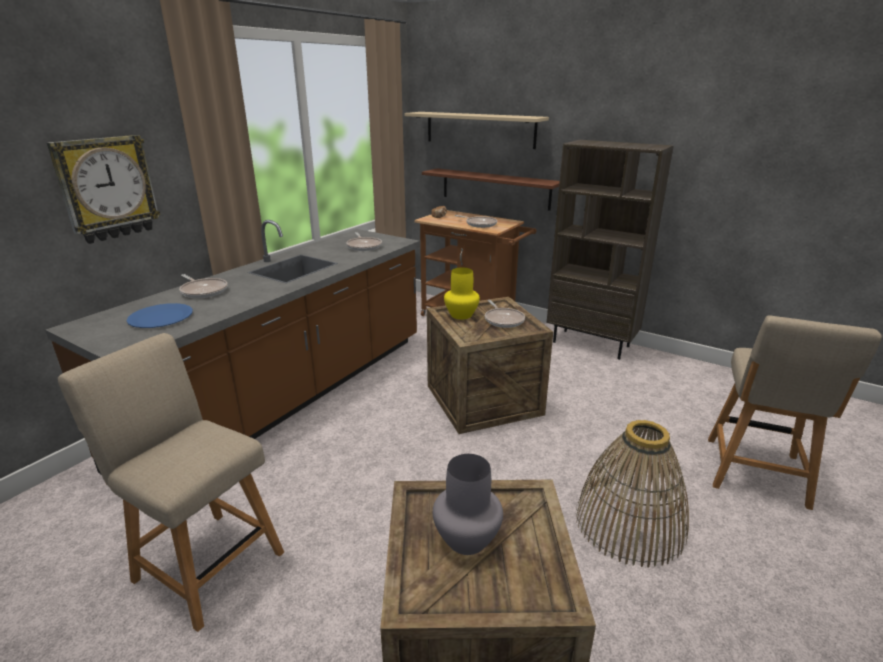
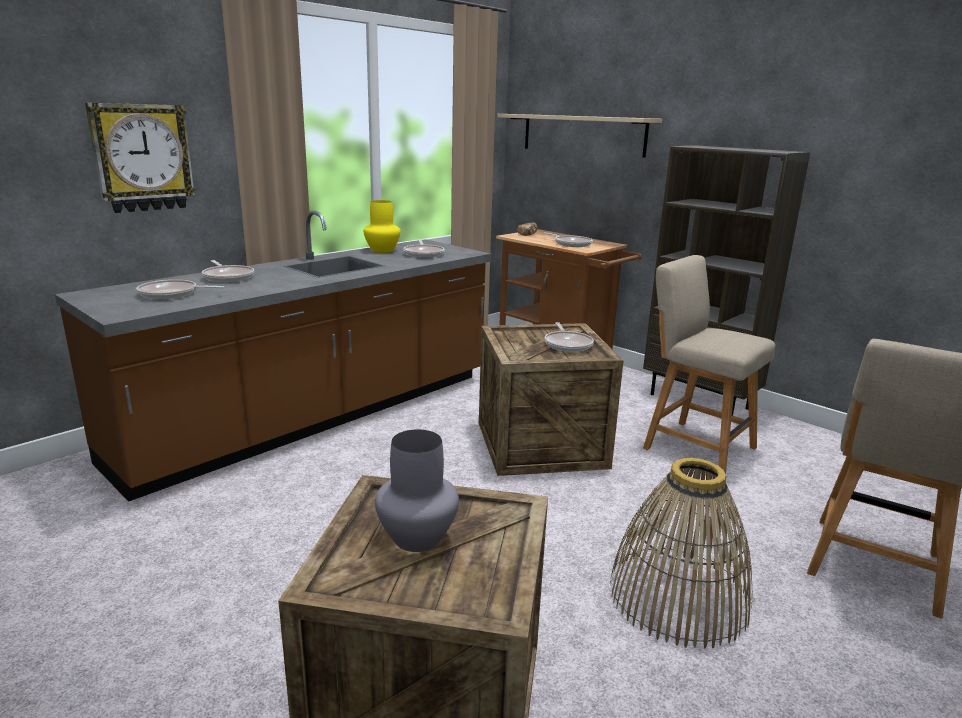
camera: 10 degrees right, 5 degrees down
beige chair [58,333,284,632] -> beige chair moved to [643,255,775,474]
blue plate [127,303,193,328] -> frying pan [136,279,225,299]
brown shelf [422,168,560,211] -> none
yellow vase [444,267,480,320] -> yellow vase moved to [364,200,401,253]

